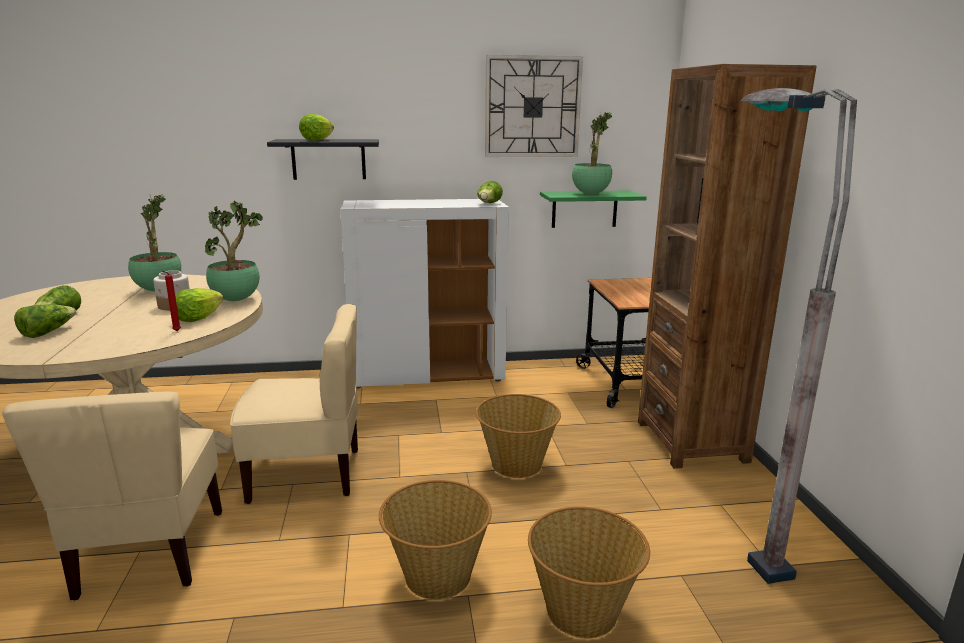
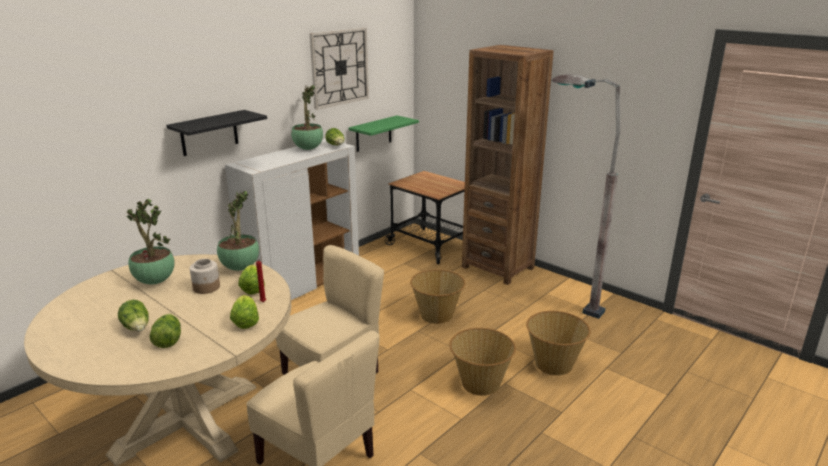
camera: 40 degrees left, 5 degrees up
lettuce [299,114,334,141] -> lettuce moved to [230,295,259,329]
potted plant [572,112,612,194] -> potted plant moved to [291,85,323,150]

